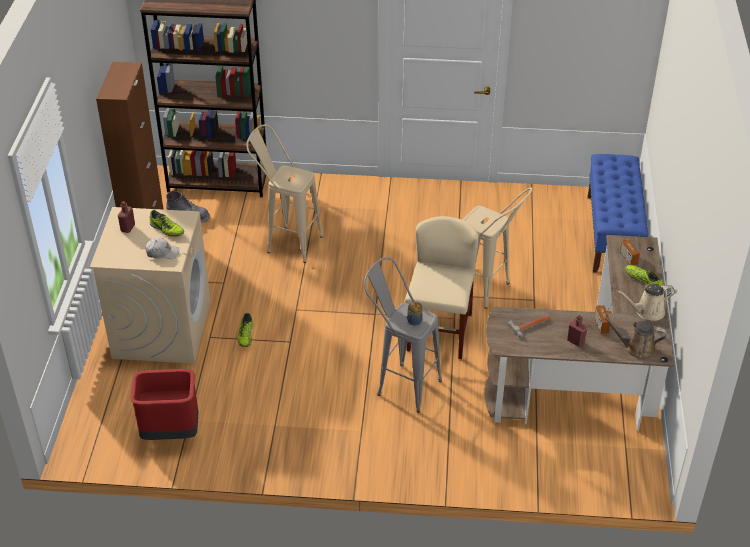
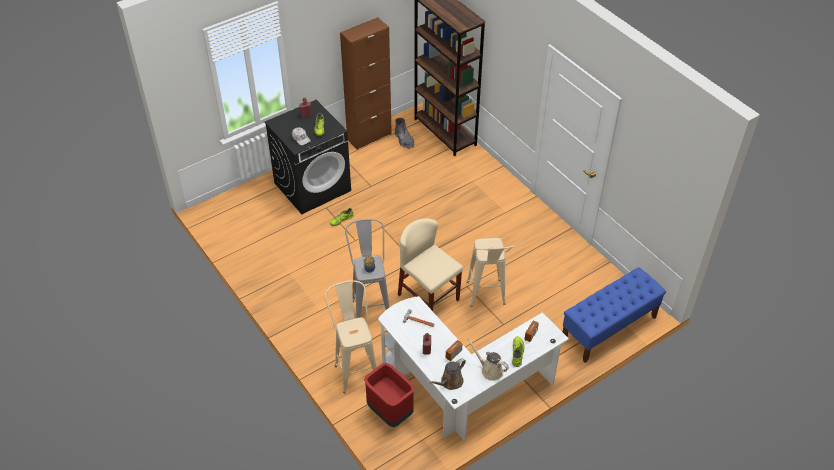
camera: 50 degrees right, 5 degrees up
beige washing machine [90,207,211,364] -> black washing machine [265,100,351,214]
red trash can [130,369,199,440] -> red trash can moved to [364,363,415,427]
beige stool [246,124,323,263] -> beige stool moved to [325,280,377,393]
beige chair [405,216,479,359] -> beige chair turned 105 degrees counterclockwise [398,218,463,311]
brown desk [485,235,674,431] -> white desk [378,296,569,442]
brown watering can [602,316,667,360] -> brown watering can turned 105 degrees counterclockwise [429,358,466,390]

